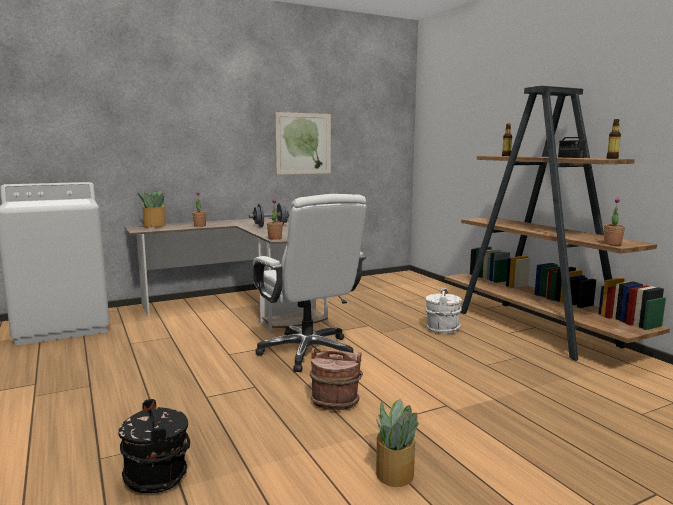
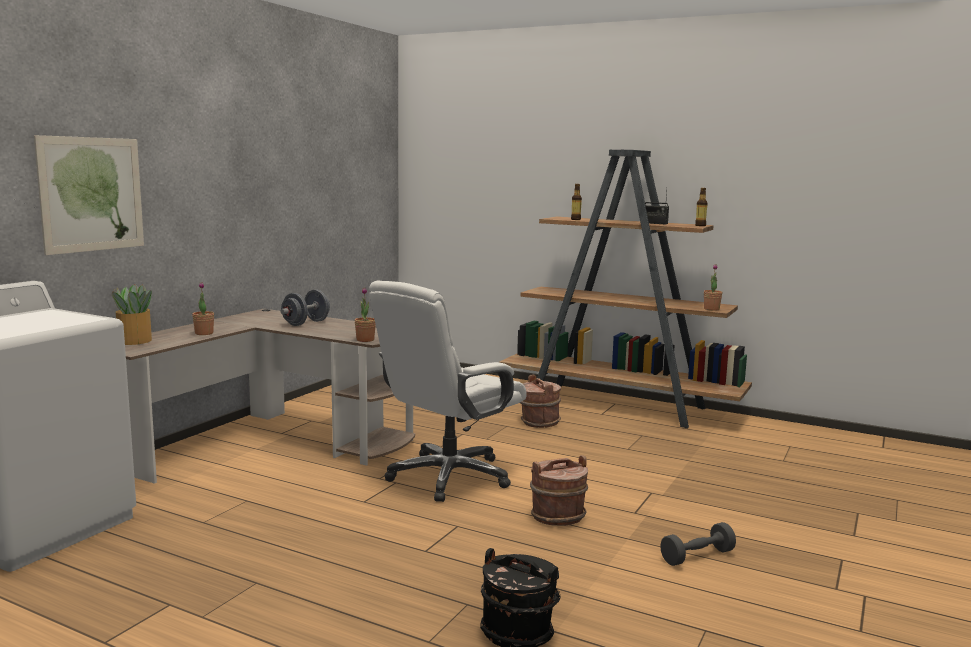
camera: 35 degrees left, 0 degrees up
white office chair [253,194,366,372] -> white office chair turned 105 degrees clockwise [369,281,527,502]
picture [275,112,331,175] -> picture moved to [34,135,144,255]
potted plant [376,399,418,487] -> grey dumbbell [660,522,736,566]
white bucket [425,288,462,334] -> brown bucket [520,374,561,428]

